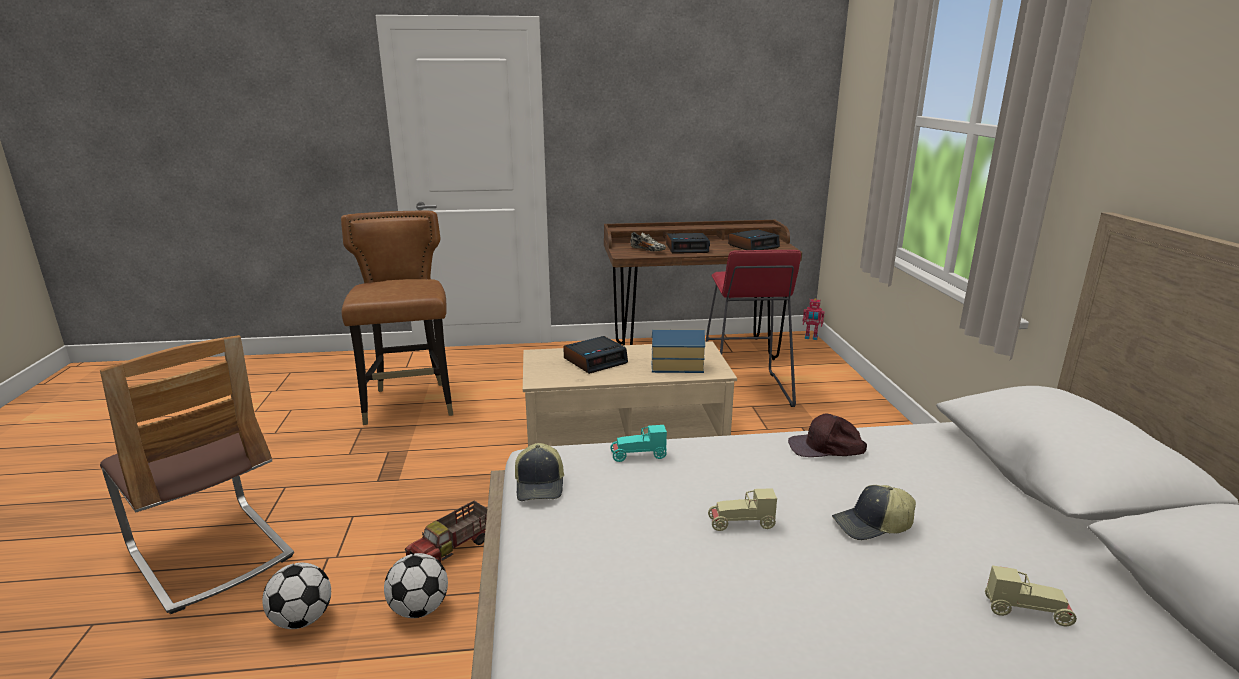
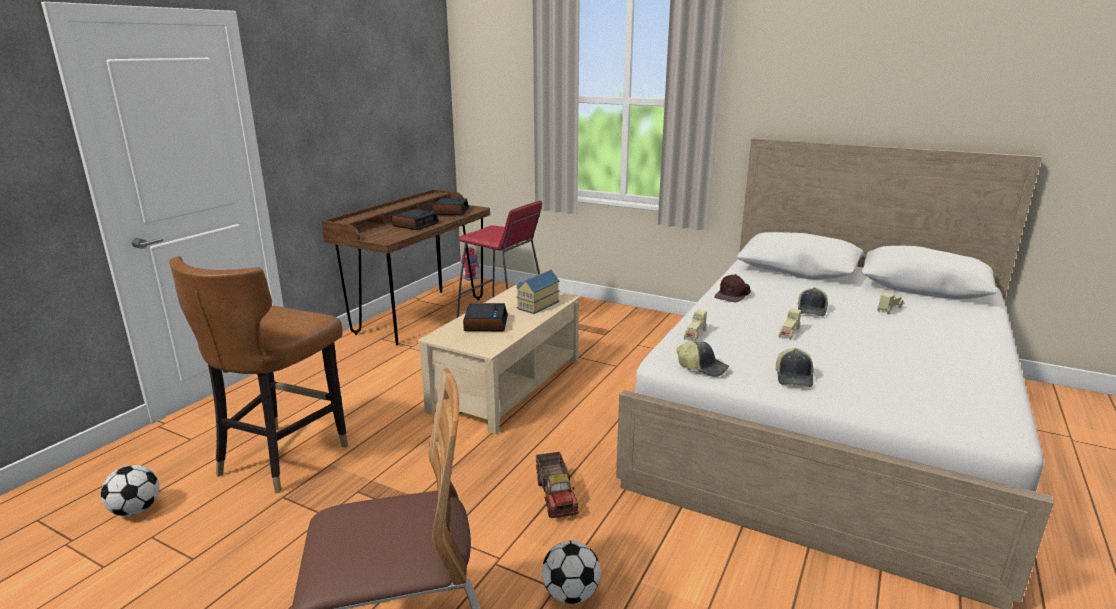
camera: 55 degrees left, 0 degrees up
brown chair [341,211,453,425] -> brown chair turned 90 degrees counterclockwise [169,256,348,493]
football [384,553,448,618] -> football moved to [100,465,159,516]
turquoise toy car [610,425,667,462] -> beige toy car [684,309,707,341]
shoe [630,232,666,252] -> none
none -> cap [776,348,814,387]

